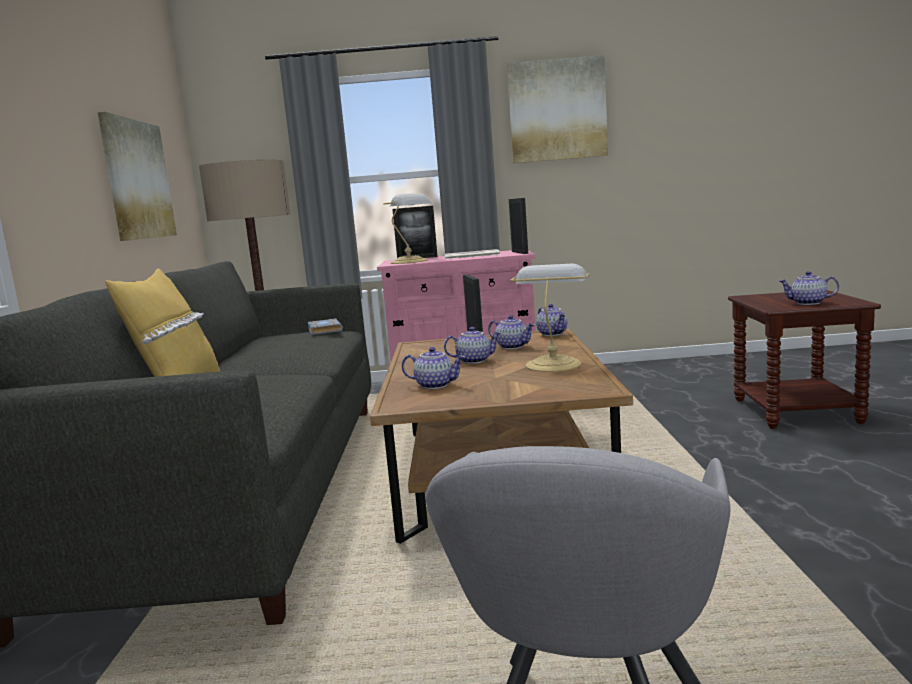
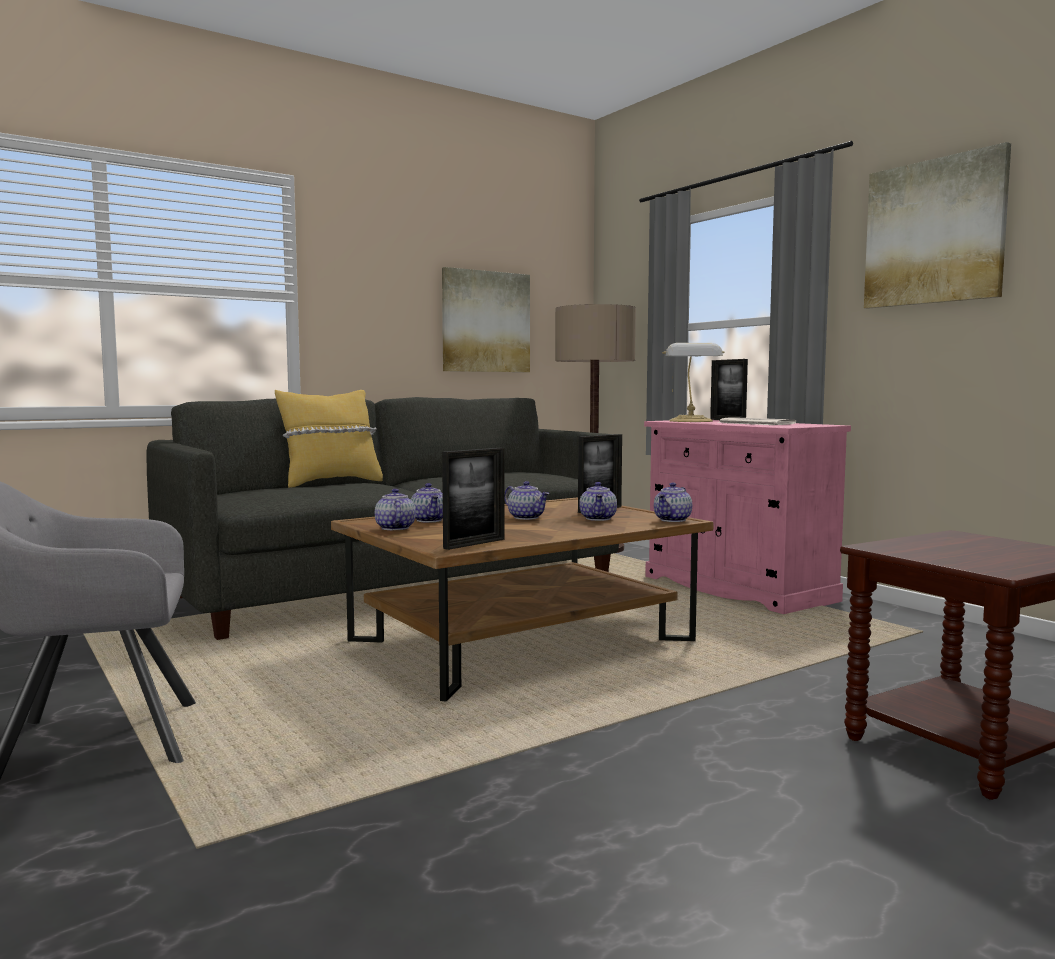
camera: 55 degrees right, 5 degrees down
grey book [308,319,343,335] -> none
picture frame [509,198,528,254] -> picture frame moved to [442,448,505,550]
table lamp [510,263,590,372] -> none
teapot [780,271,839,305] -> teapot moved to [375,488,416,530]

